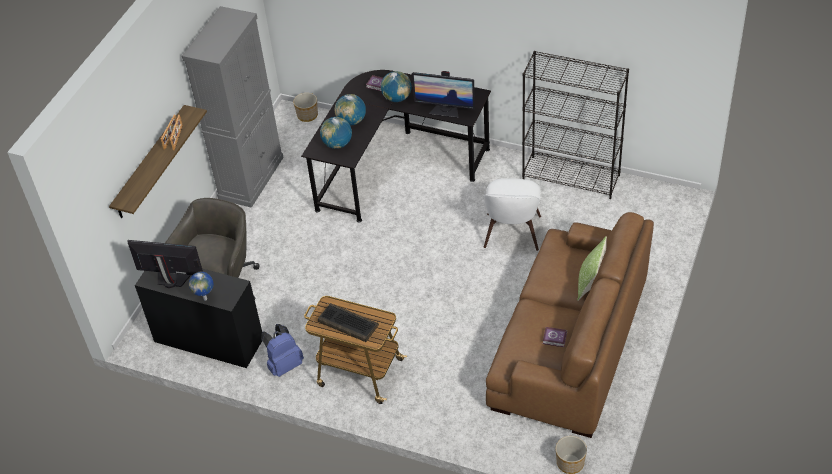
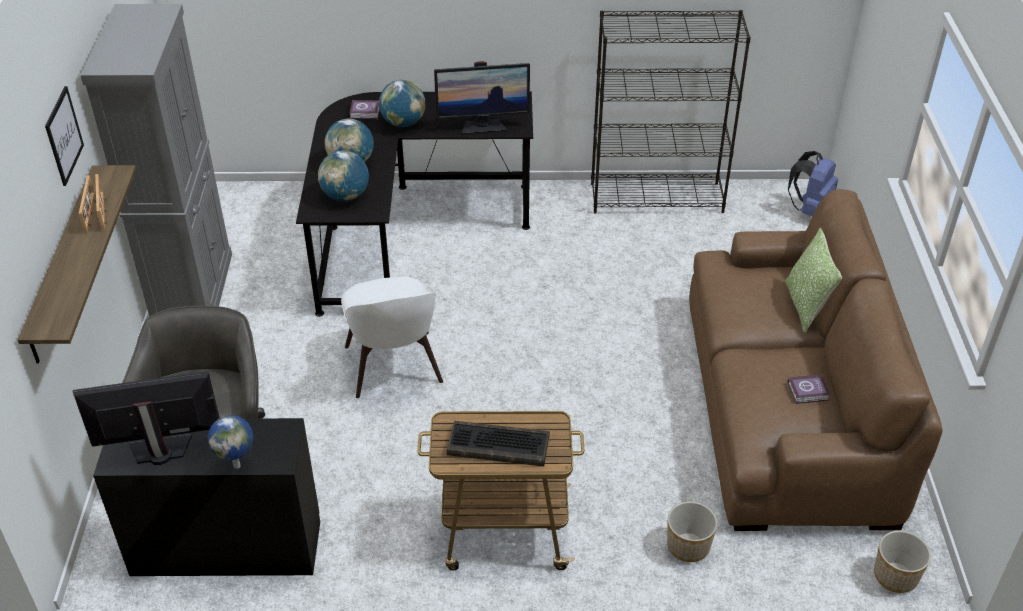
camera: 25 degrees left, 5 degrees down
blue backpack [261,324,304,377] -> blue backpack moved to [788,151,838,216]
planter [293,93,318,122] -> planter moved to [667,502,717,562]
white chair [484,178,541,251] -> white chair moved to [341,276,443,398]
none -> picture [45,86,84,186]

